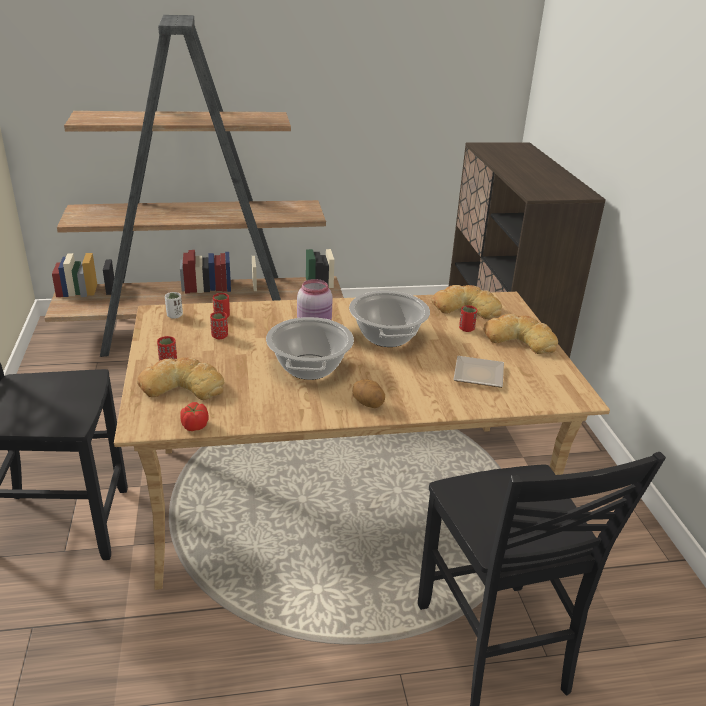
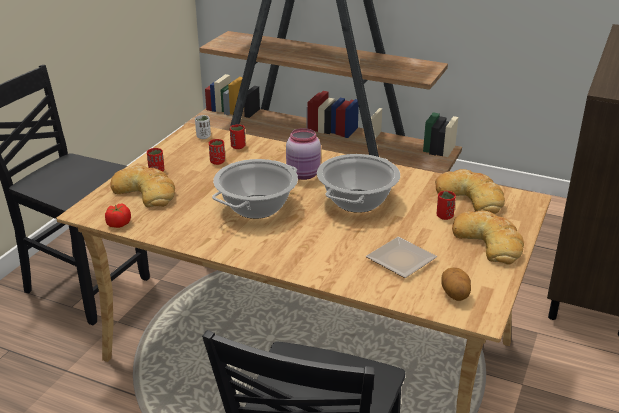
camera: 35 degrees right, 0 degrees up
potato [352,379,385,408] -> potato moved to [441,268,471,301]

